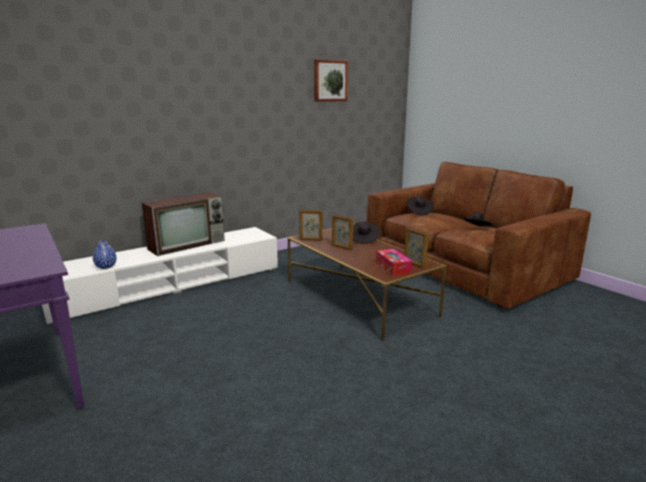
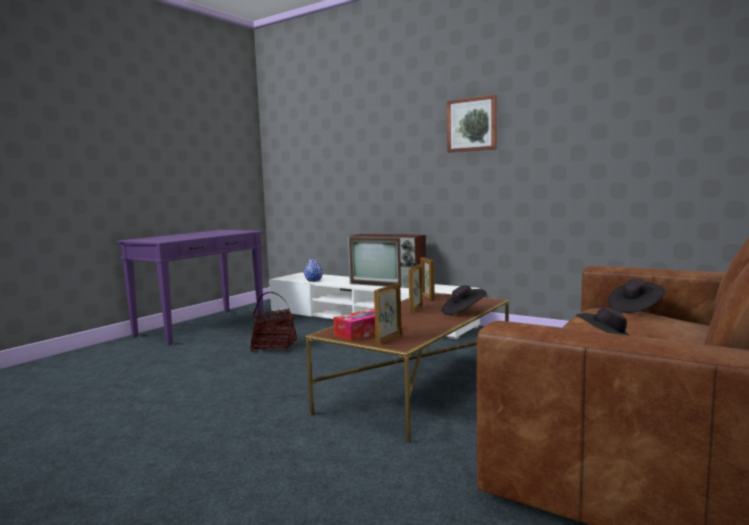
camera: 70 degrees right, 10 degrees down
picture [314,59,348,102] -> picture moved to [447,95,497,152]
none -> basket [251,292,297,352]

